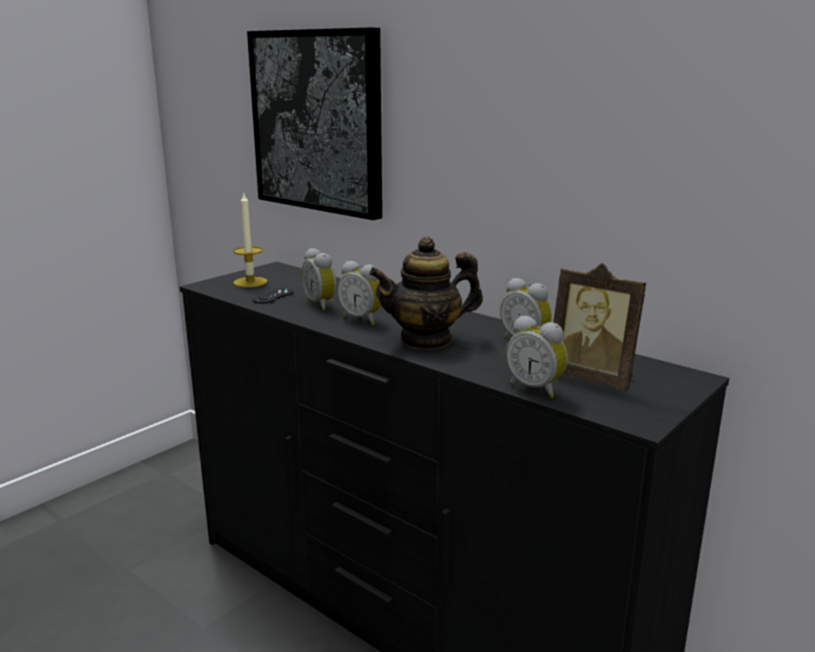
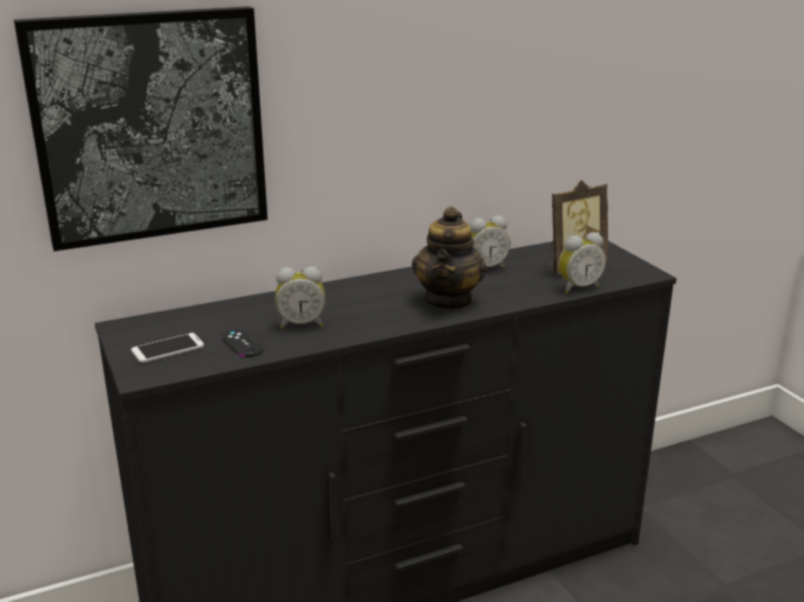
camera: 65 degrees left, 5 degrees up
candle [233,191,268,287] -> phone [131,333,204,363]
alarm clock [337,261,381,325] -> none

